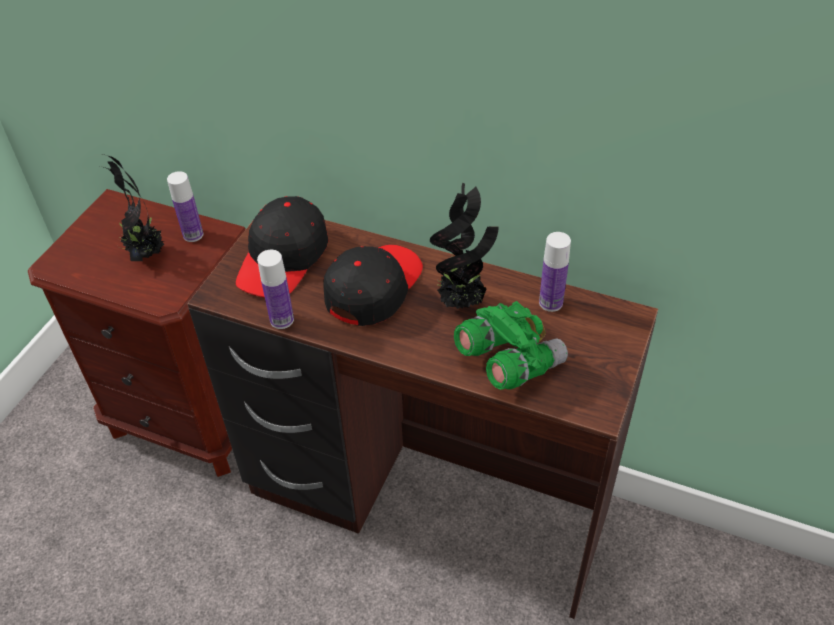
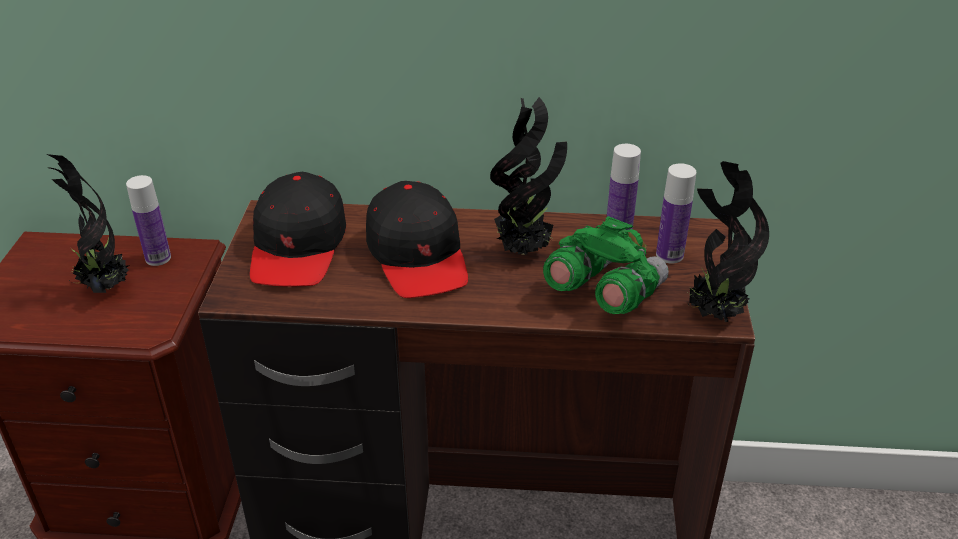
camera: 20 degrees left, 10 degrees down
bottle [257,250,294,329] -> bottle moved to [656,163,696,264]
black cap [323,245,423,326] -> black cap turned 150 degrees clockwise [366,181,468,298]
none -> potted plant [688,161,769,322]

